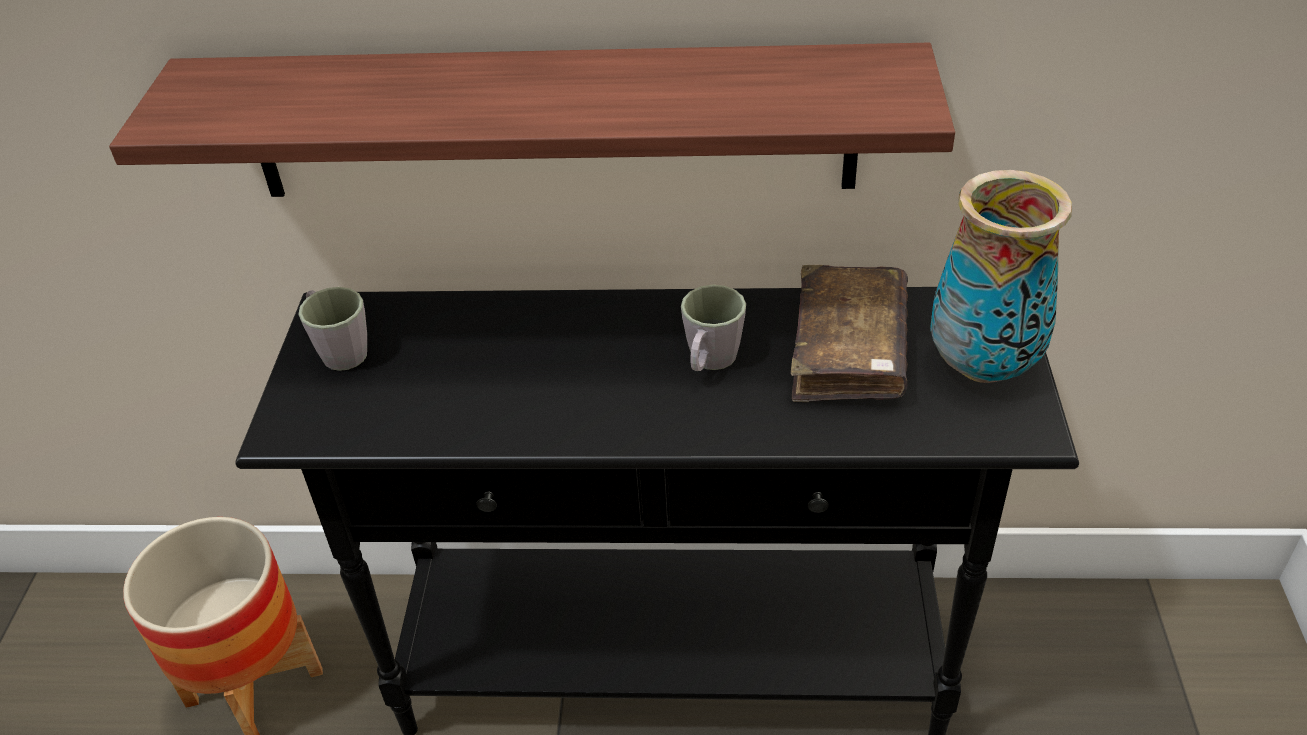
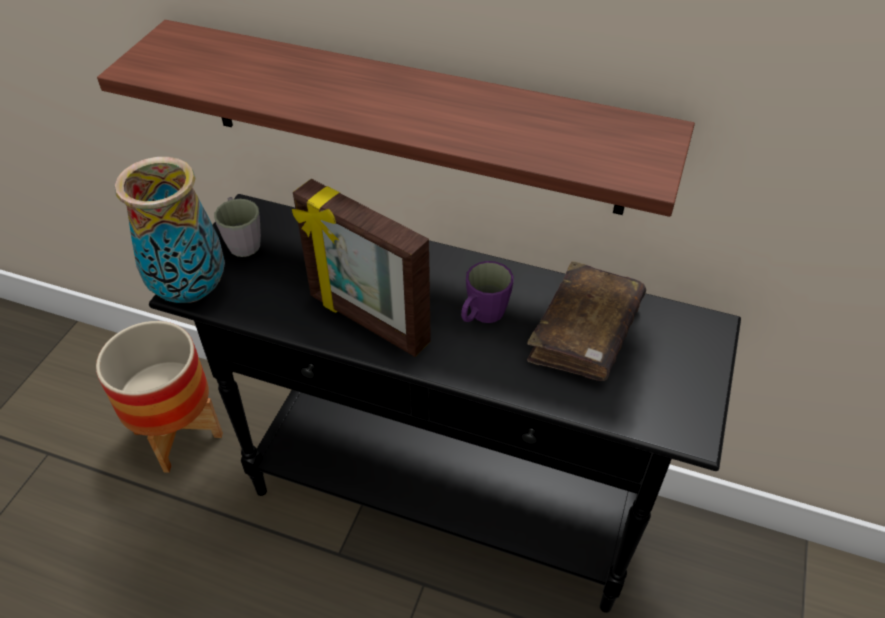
camera: 15 degrees right, 5 degrees up
grey mug [681,285,746,371] -> purple mug [461,261,514,323]
vase [930,170,1072,383] -> vase moved to [115,157,225,303]
none -> picture frame [292,179,431,357]

